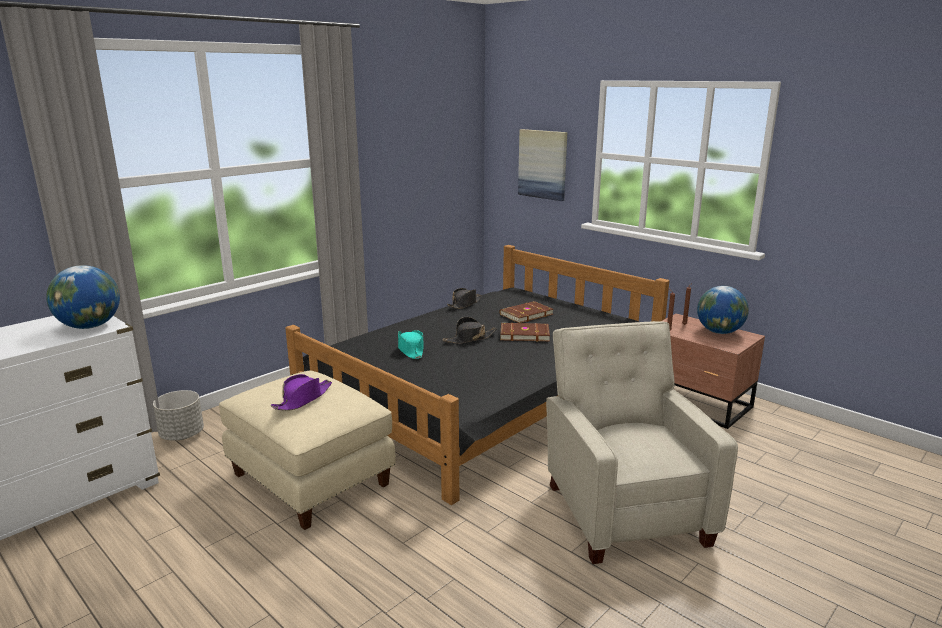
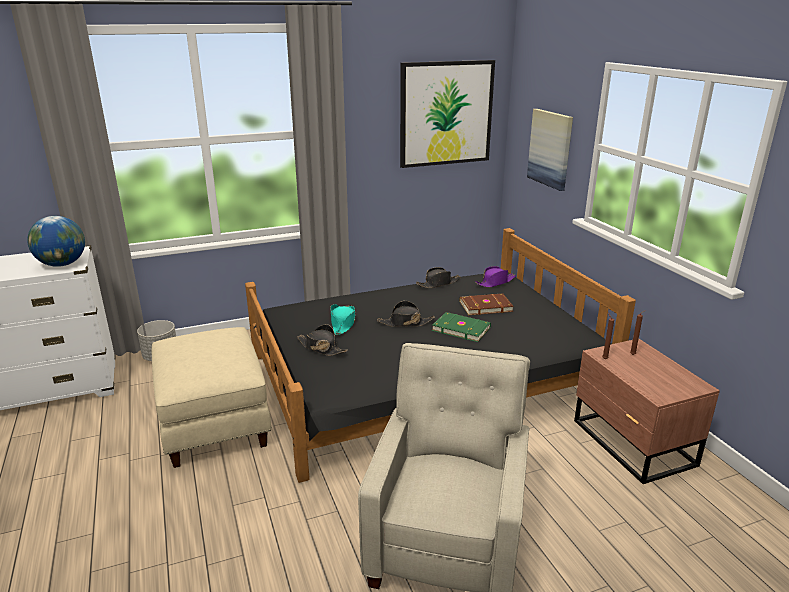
camera: 25 degrees right, 5 degrees up
purple hat [271,374,332,410] -> purple hat moved to [475,266,516,288]
brown book [500,323,550,342] -> green book [432,312,491,342]
globe [697,286,749,334] -> none
none -> black hat [297,324,348,356]
none -> picture [400,60,495,168]

